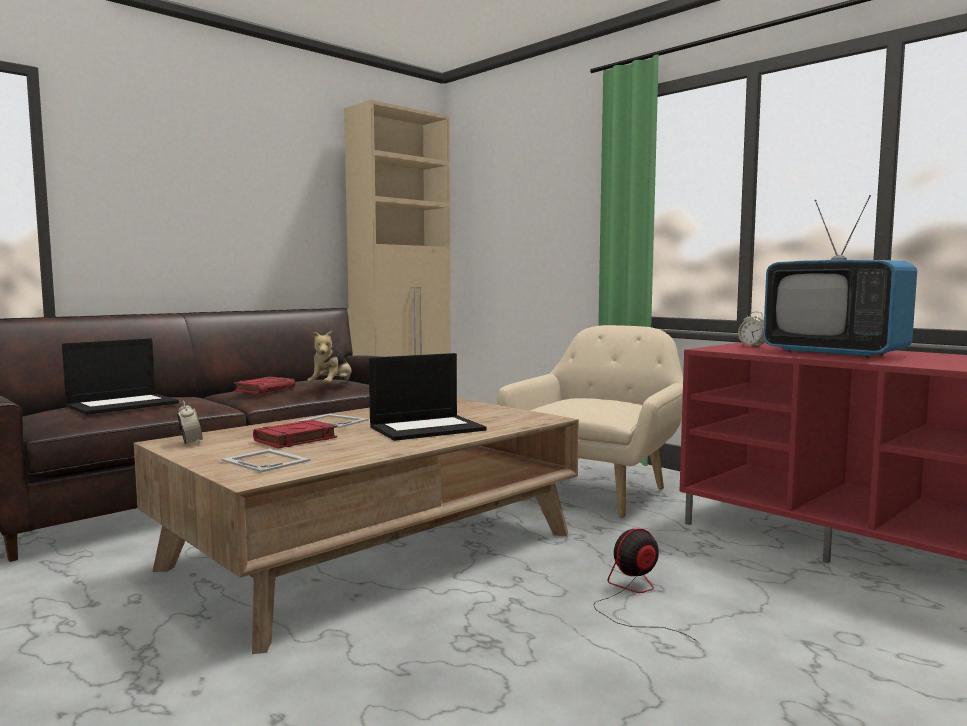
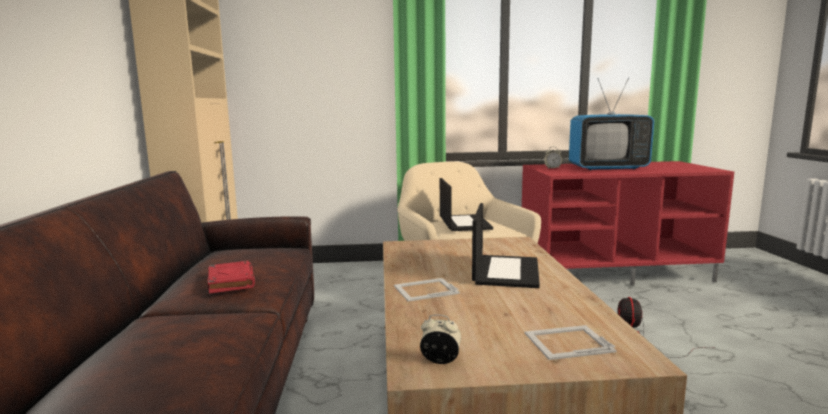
camera: 50 degrees left, 5 degrees up
laptop [62,338,179,415] -> laptop moved to [440,178,493,231]
red book [253,420,337,448] -> none
plush toy [308,330,351,383] -> none

